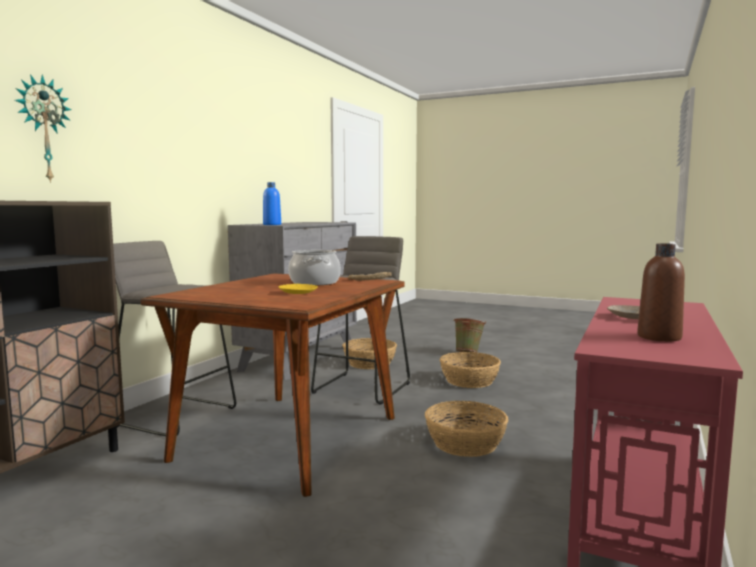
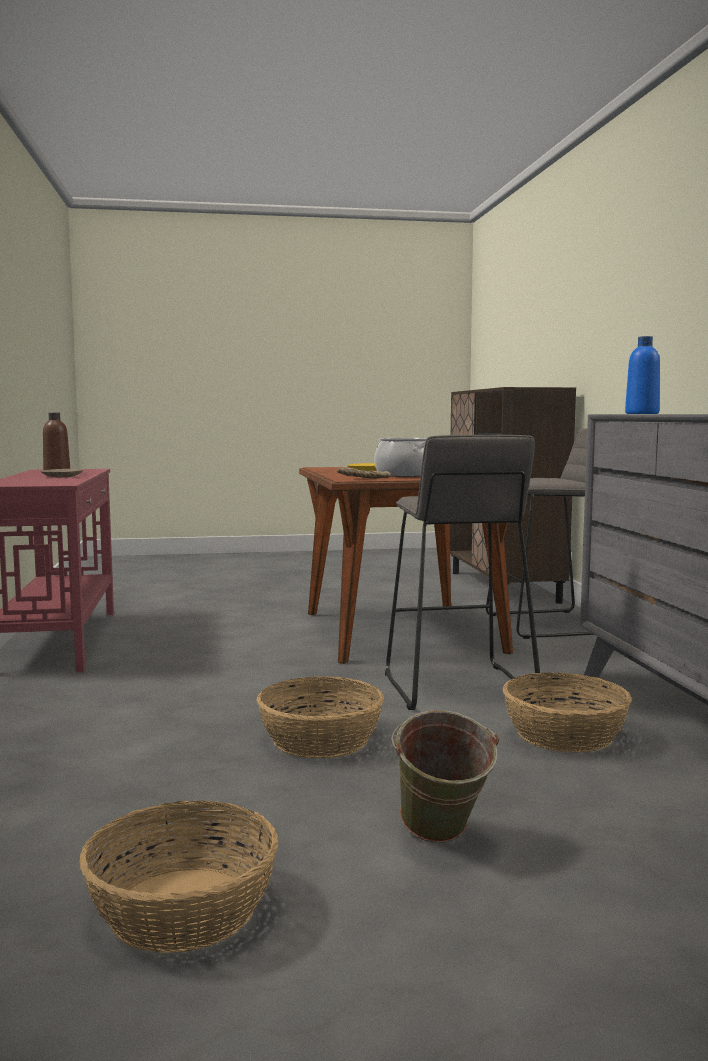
camera: 145 degrees right, 0 degrees up
wall clock [15,74,71,183] -> none
basket [425,401,508,457] -> basket moved to [80,800,279,953]

